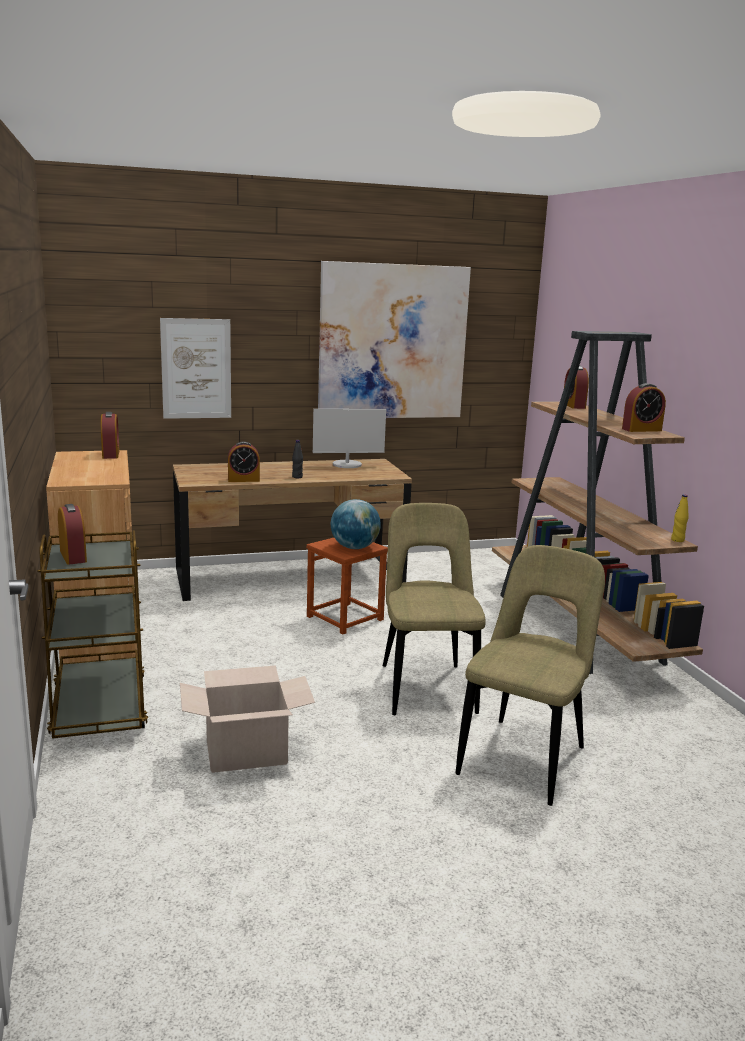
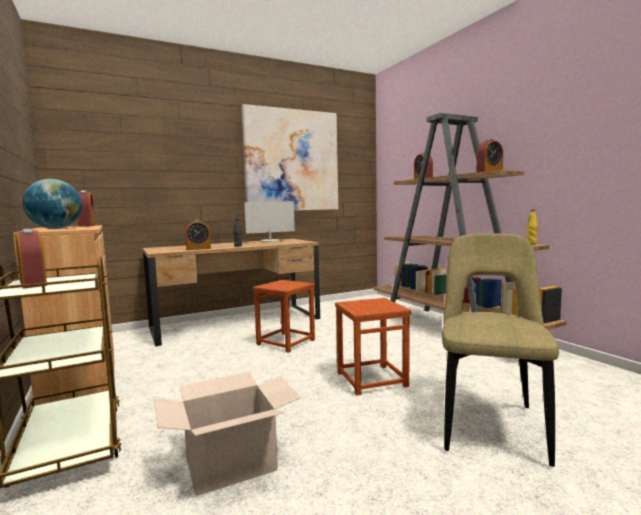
camera: 10 degrees left, 10 degrees down
picture [160,318,231,419] -> none
globe [331,499,381,549] -> globe moved to [22,179,82,229]
beige chair [383,503,486,715] -> brown stool [335,298,411,395]

